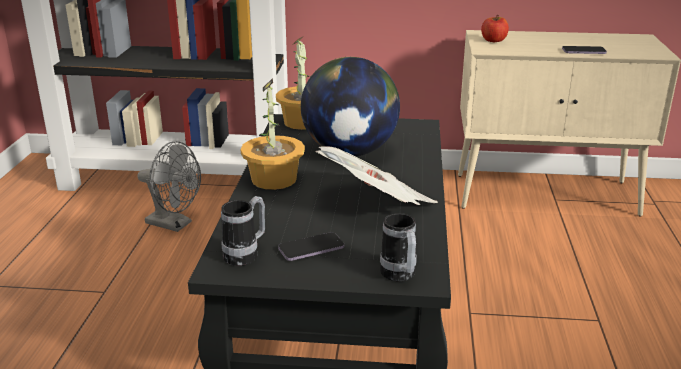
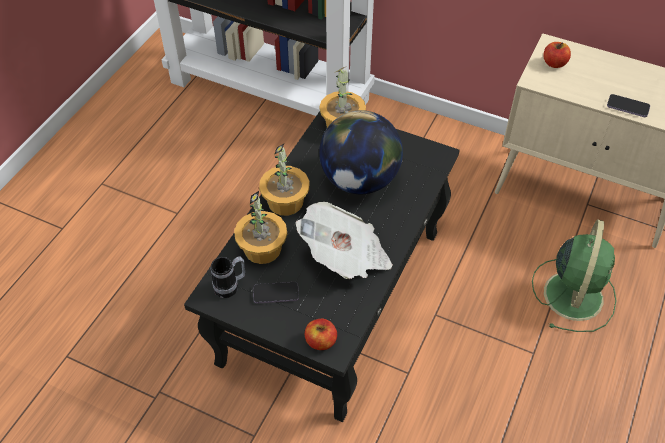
camera: 20 degrees right, 25 degrees up
grey fan [138,141,201,232] -> none
mug [380,213,417,281] -> apple [305,319,337,350]
none -> potted plant [234,191,287,264]
none -> green fan [532,219,617,332]

